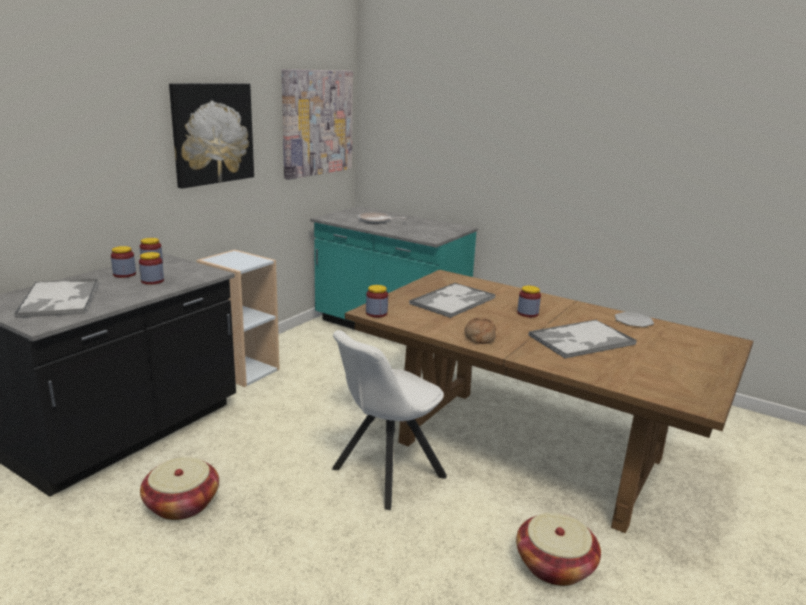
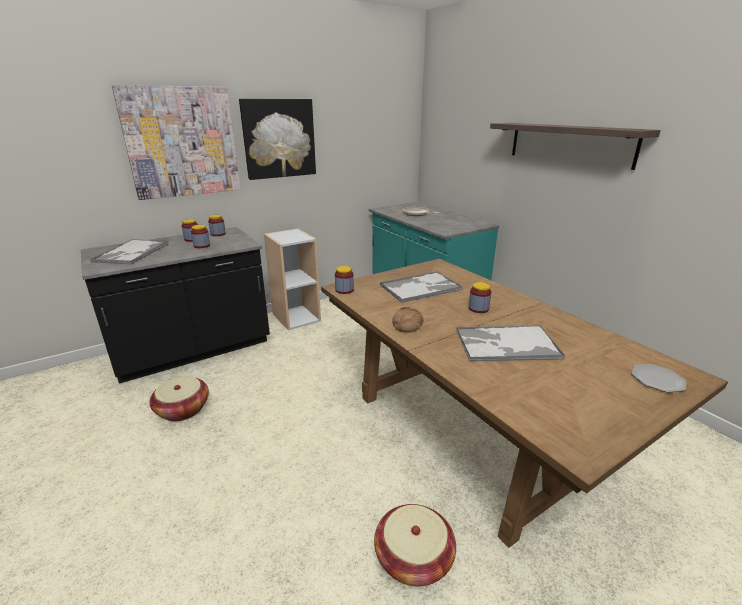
camera: 25 degrees right, 5 degrees up
picture [281,69,353,180] -> picture moved to [112,85,240,200]
white chair [332,330,447,510] -> none
plate [615,312,654,327] -> plate moved to [631,364,687,393]
none -> shelf [490,123,661,170]

